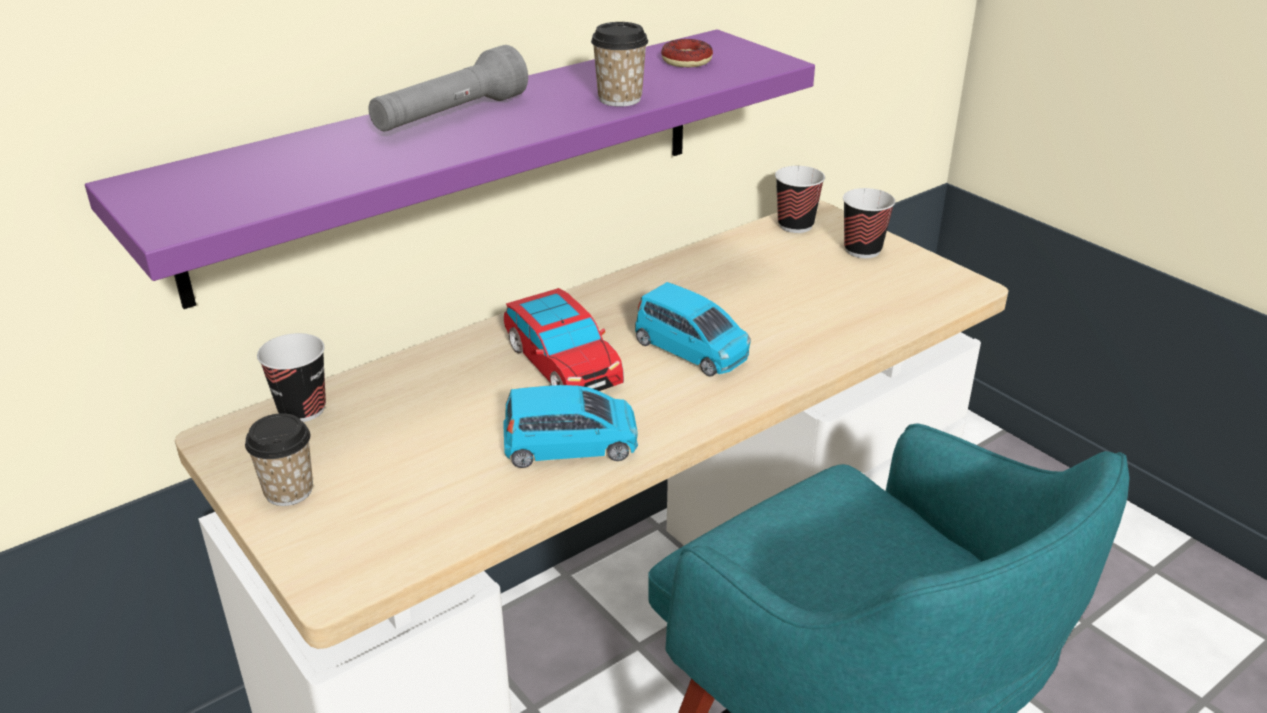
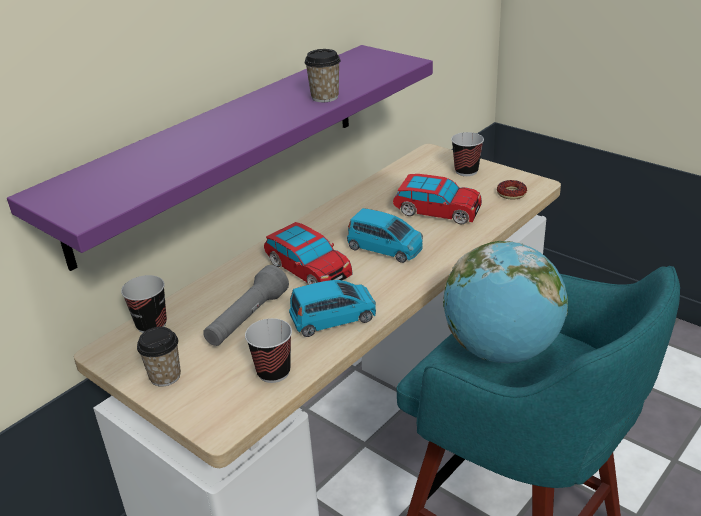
camera: 10 degrees left, 0 degrees up
grey flashlight [368,45,528,131] -> grey flashlight moved to [203,265,289,346]
donut [661,39,713,67] -> donut moved to [497,180,527,200]
cup [775,166,825,233] -> cup moved to [245,318,292,383]
none -> toy car [393,174,482,224]
none -> globe [443,241,568,363]

